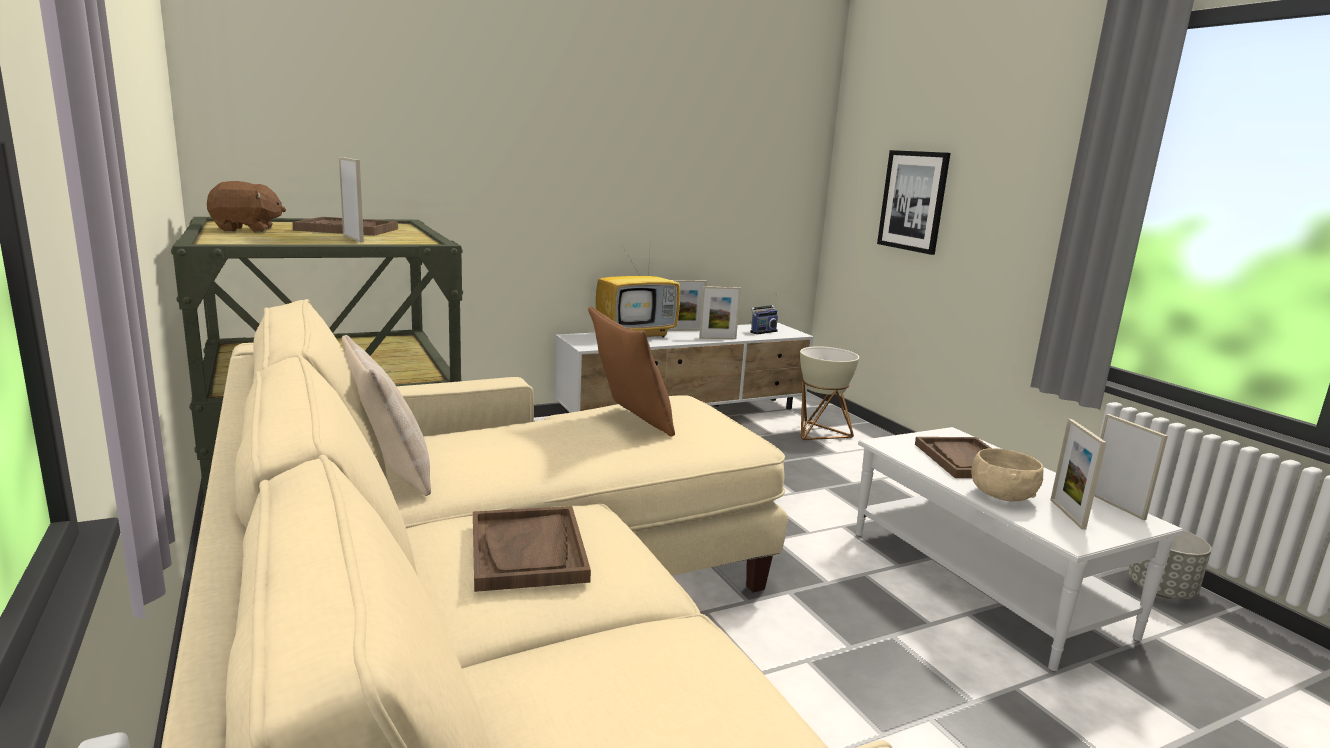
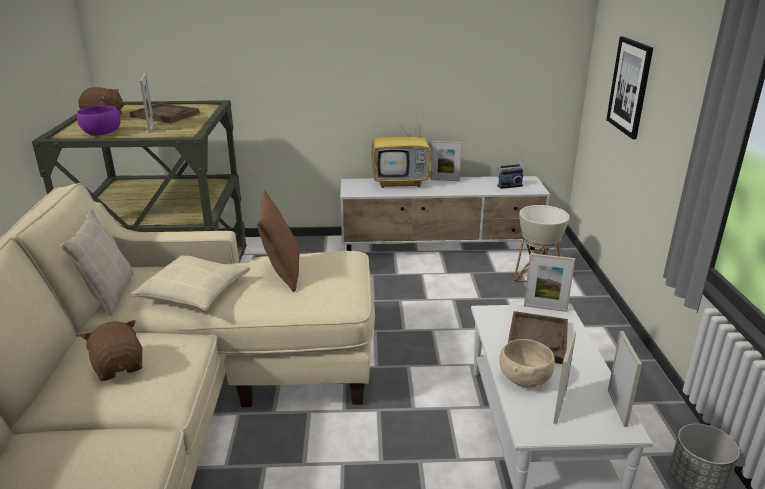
camera: 25 degrees right, 10 degrees up
brown tray [473,506,591,592] -> brown plush toy [81,320,142,381]
picture frame [699,286,741,339] -> picture frame moved to [524,253,575,312]
none -> purple bowl [77,106,121,136]
none -> beige pillow [131,255,250,311]

